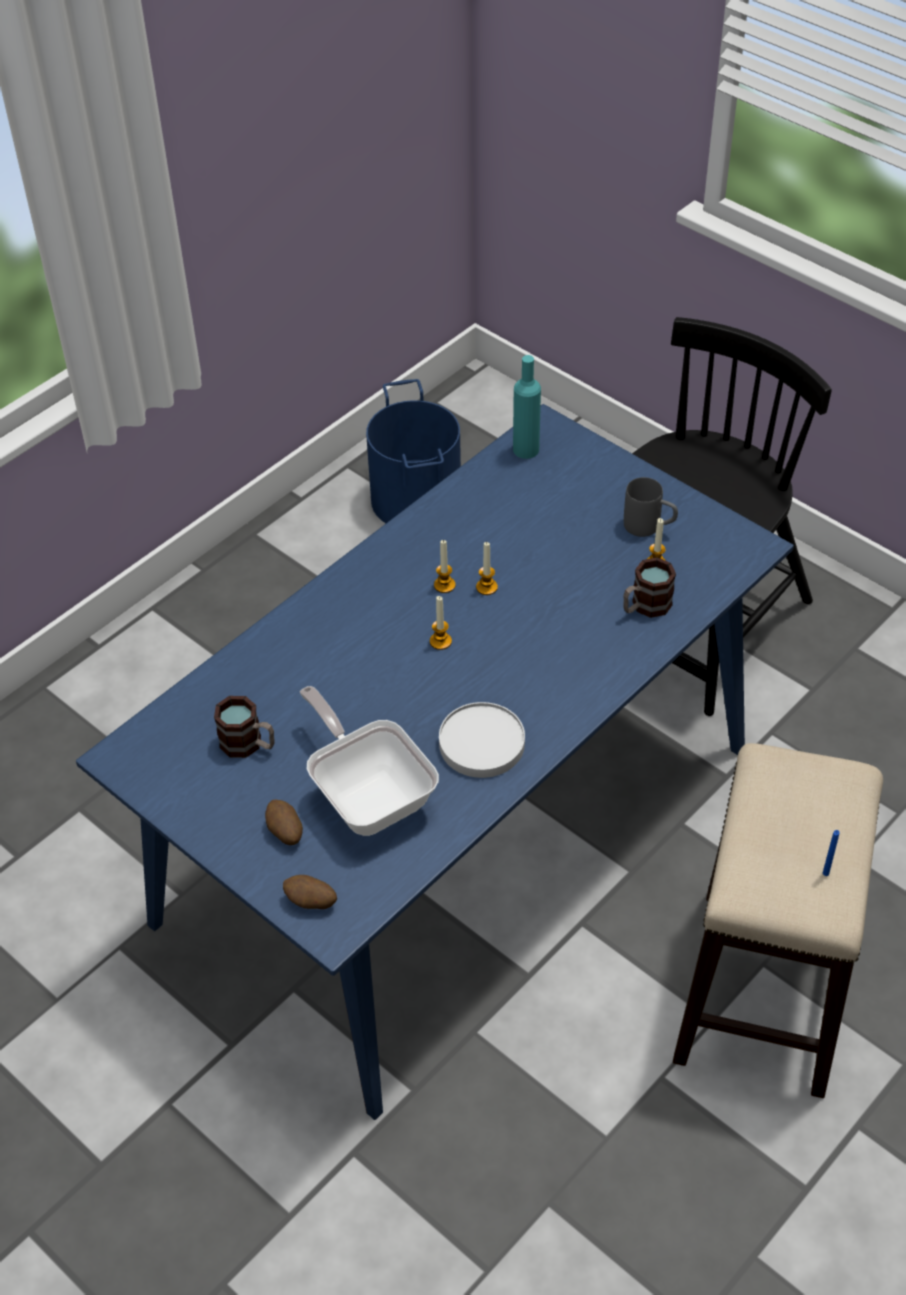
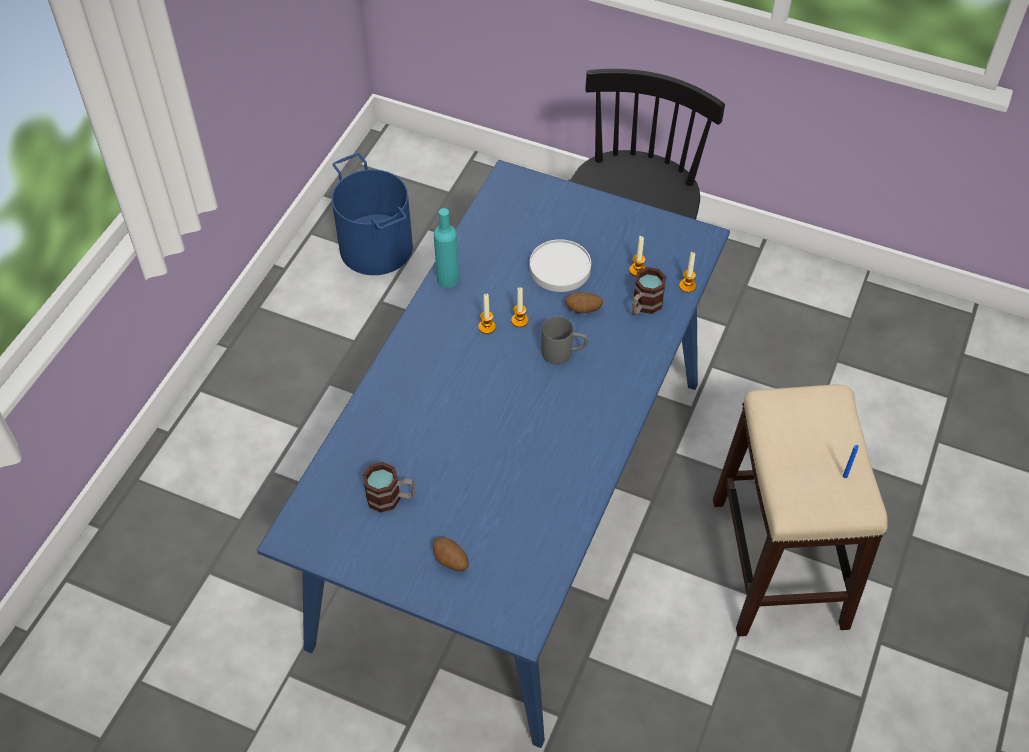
camera: 20 degrees left, 5 degrees up
potato [283,875,337,909] -> potato moved to [565,292,603,313]
frying pan [300,686,439,836] -> none
candle [430,596,452,650] -> candle moved to [679,252,696,292]
white plate [439,702,525,778] -> white plate moved to [530,239,591,292]
turquoise bottle [513,355,541,459] -> turquoise bottle moved to [434,208,459,288]
grey mug [624,477,678,537] -> grey mug moved to [542,316,588,365]

